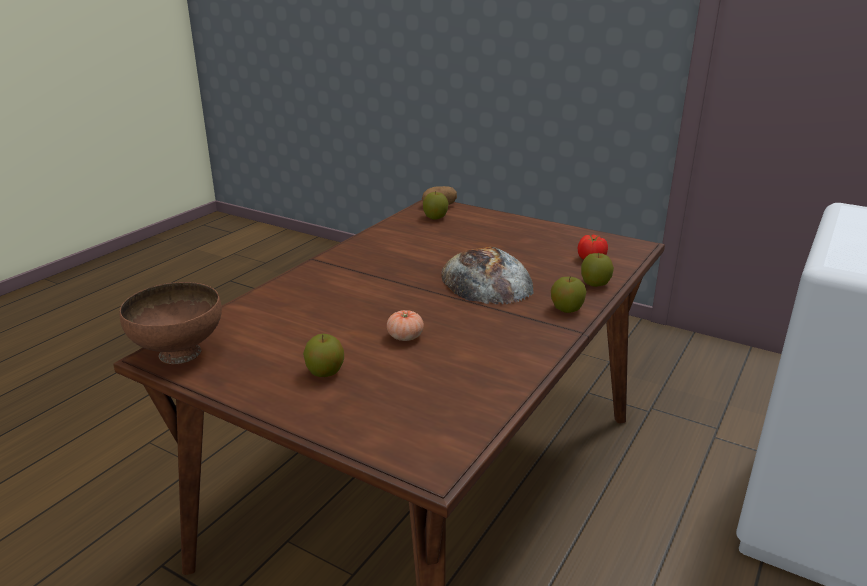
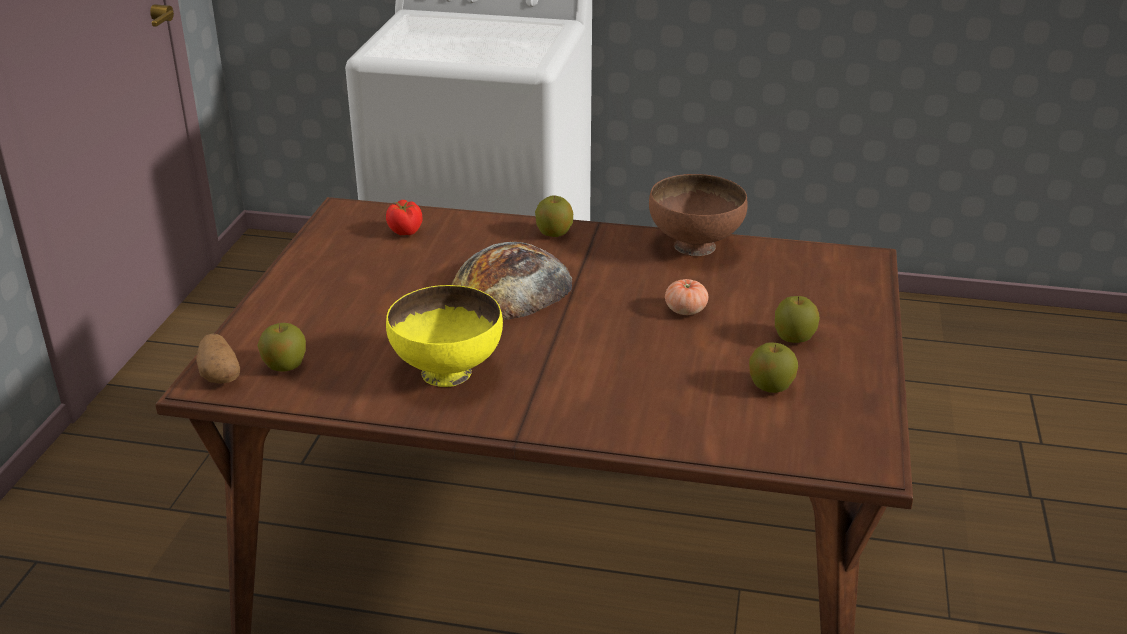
camera: 110 degrees left, 5 degrees up
brown bowl [120,282,222,364] -> brown bowl moved to [649,174,748,256]
apple [581,252,614,287] -> apple moved to [749,342,798,393]
none -> yellow bowl [386,285,503,387]

